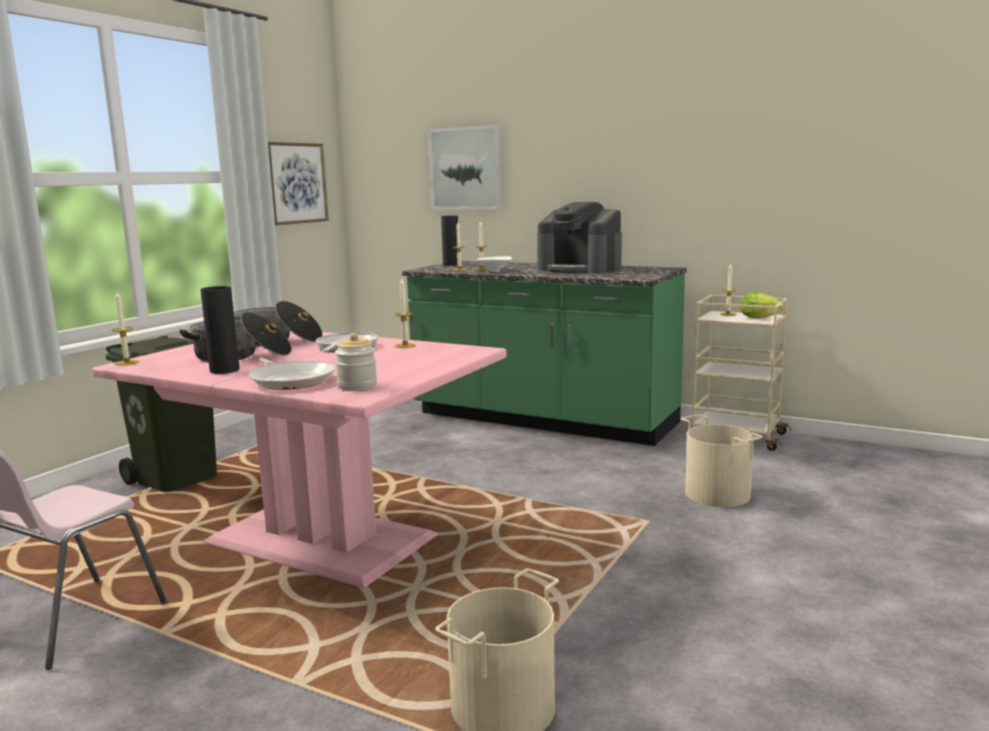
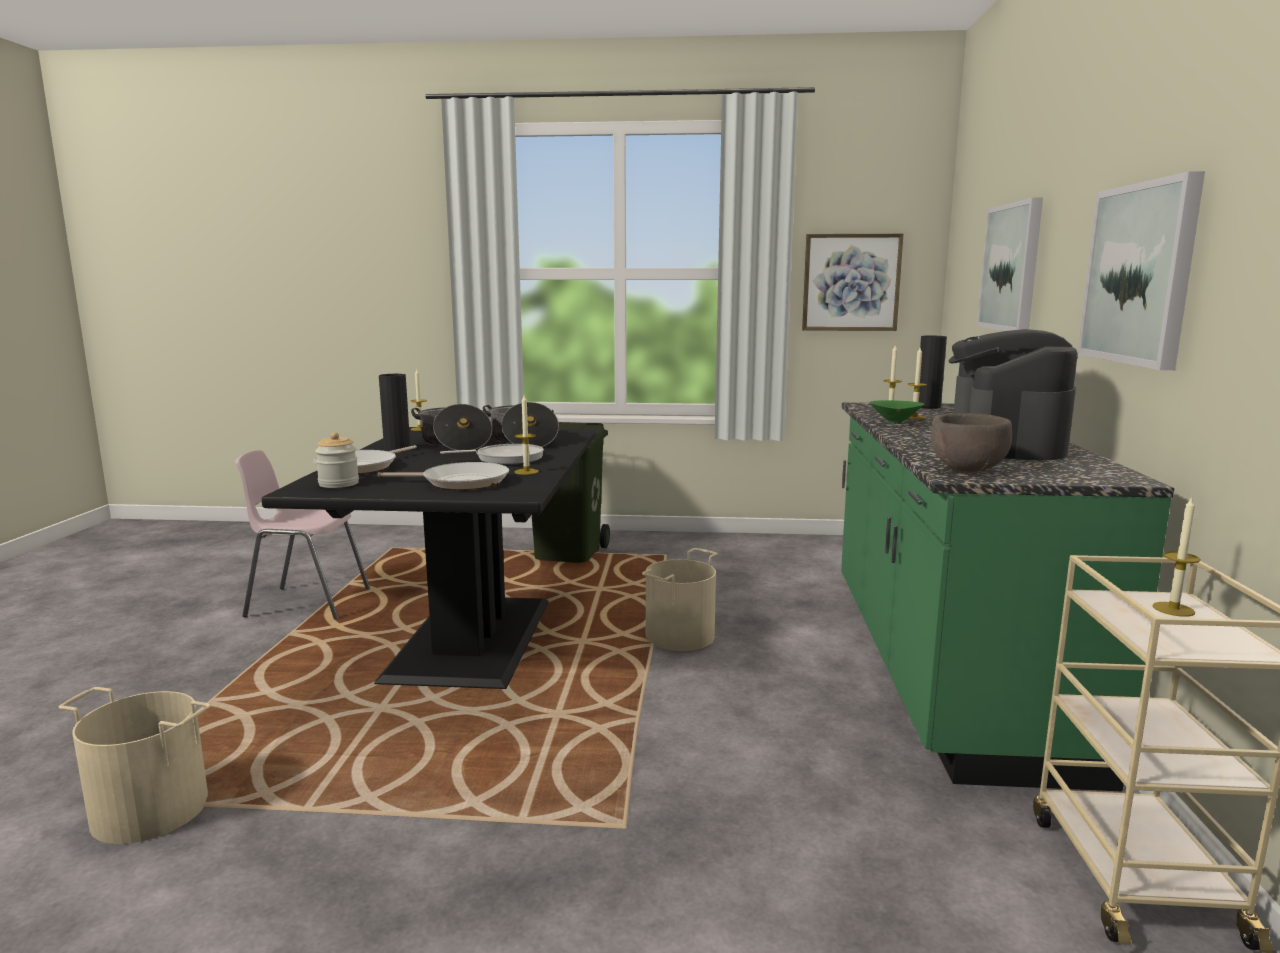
camera: 65 degrees right, 0 degrees up
pink dining table [92,331,507,588] -> black dining table [262,427,595,689]
white bowl [476,256,512,272] -> green bowl [869,400,925,424]
beige bucket [681,414,763,507] -> beige bucket moved to [642,548,718,651]
lettuce [740,292,784,318] -> none
none -> frying pan [377,462,509,490]
none -> brown bowl [931,413,1012,472]
none -> picture [1077,171,1205,370]

